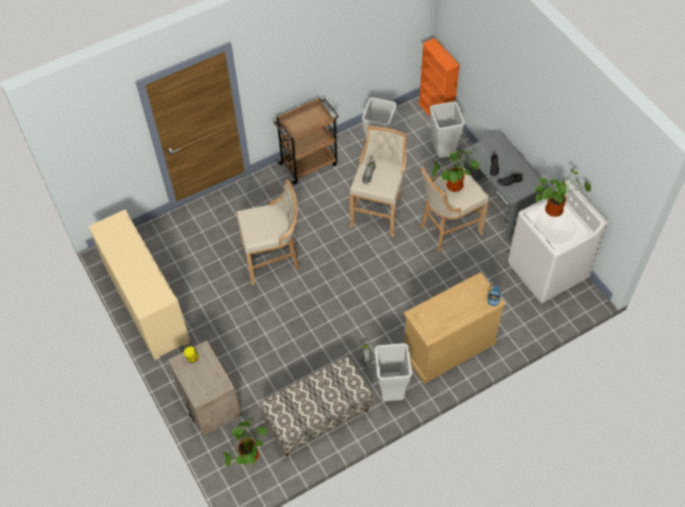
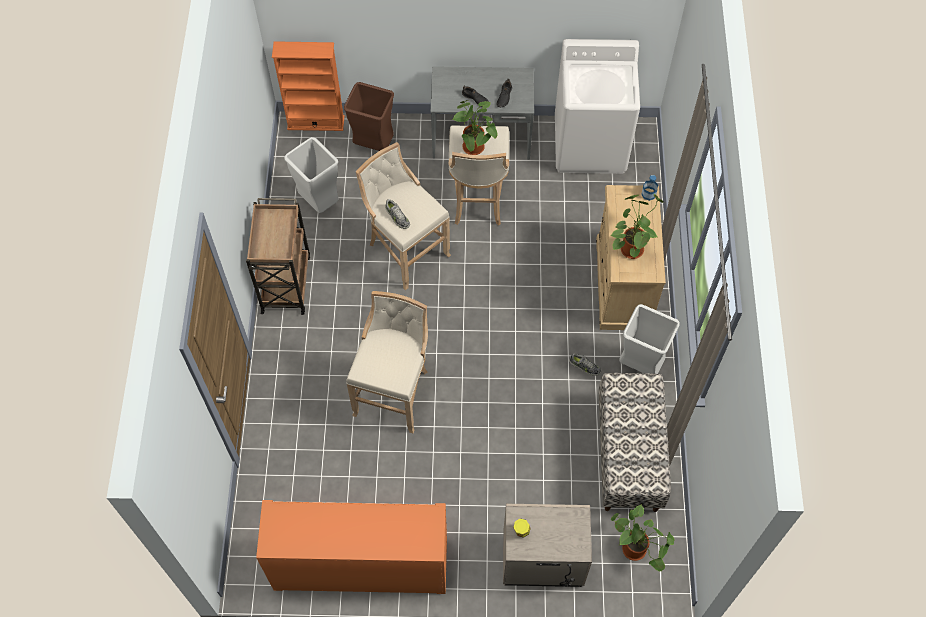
camera: 60 degrees left, 5 degrees up
beige cabinet [88,210,190,360] -> orange cabinet [256,500,447,594]
grey trash can [430,102,465,158] -> brown trash can [344,82,394,151]
potted plant [534,169,591,217] -> potted plant moved to [610,194,664,259]

